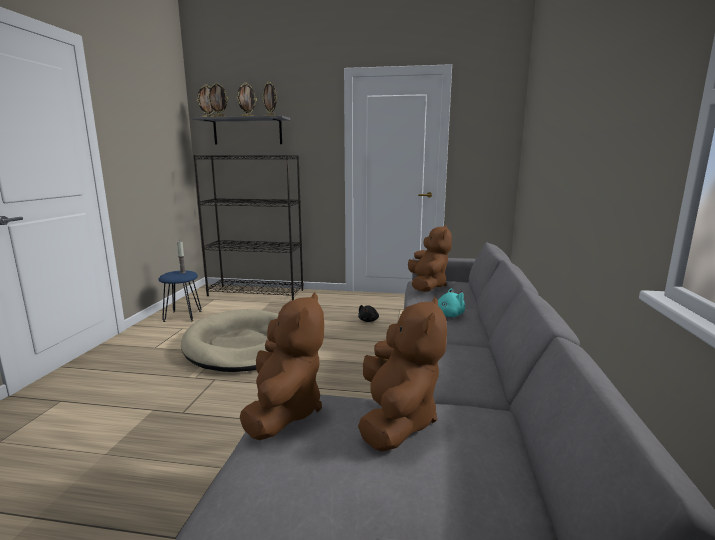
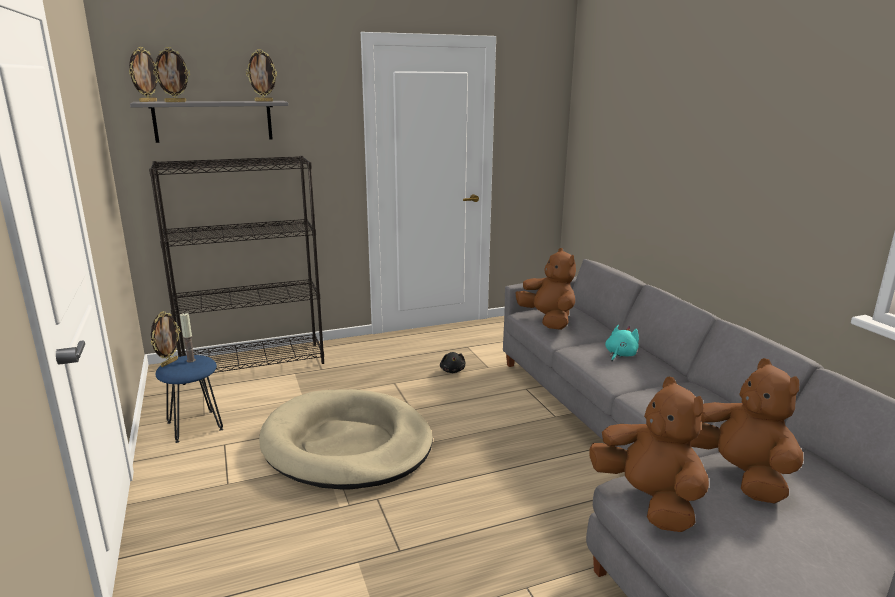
camera: 30 degrees left, 5 degrees up
picture frame [237,83,257,116] -> picture frame moved to [151,311,180,367]

